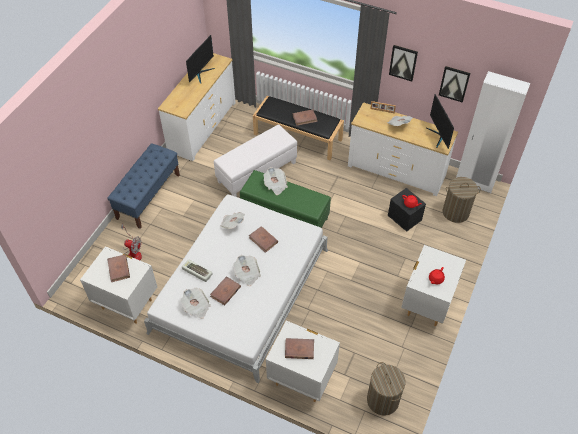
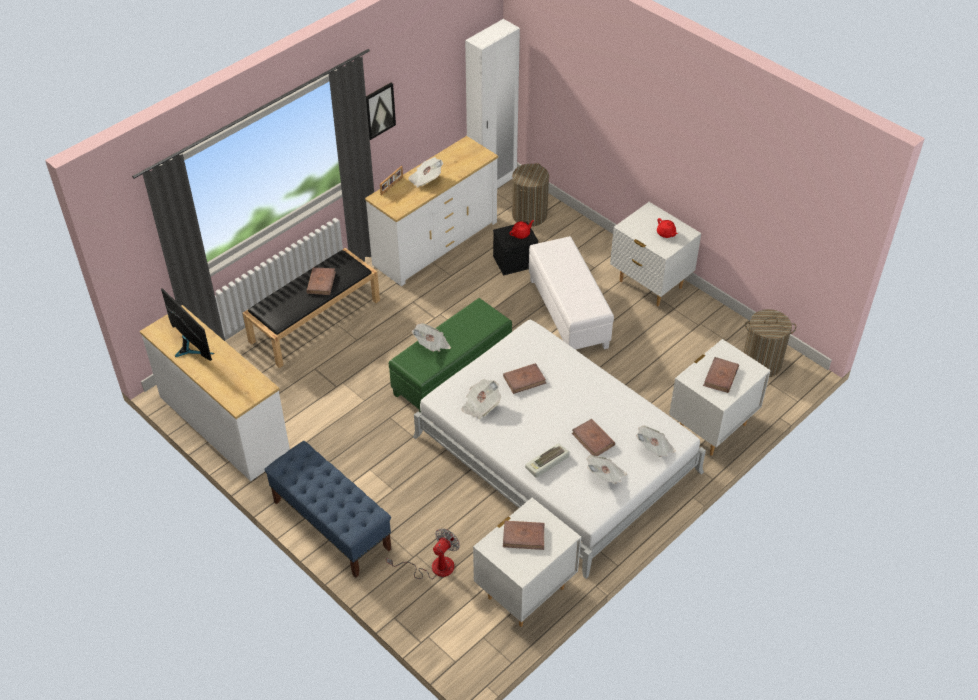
camera: 70 degrees left, 5 degrees down
white ottoman [214,124,297,197] -> white ottoman moved to [529,236,614,350]
newspaper [233,255,261,286] -> newspaper moved to [636,426,676,457]
monitor [426,94,454,149] -> none
picture [439,66,470,103] -> none

